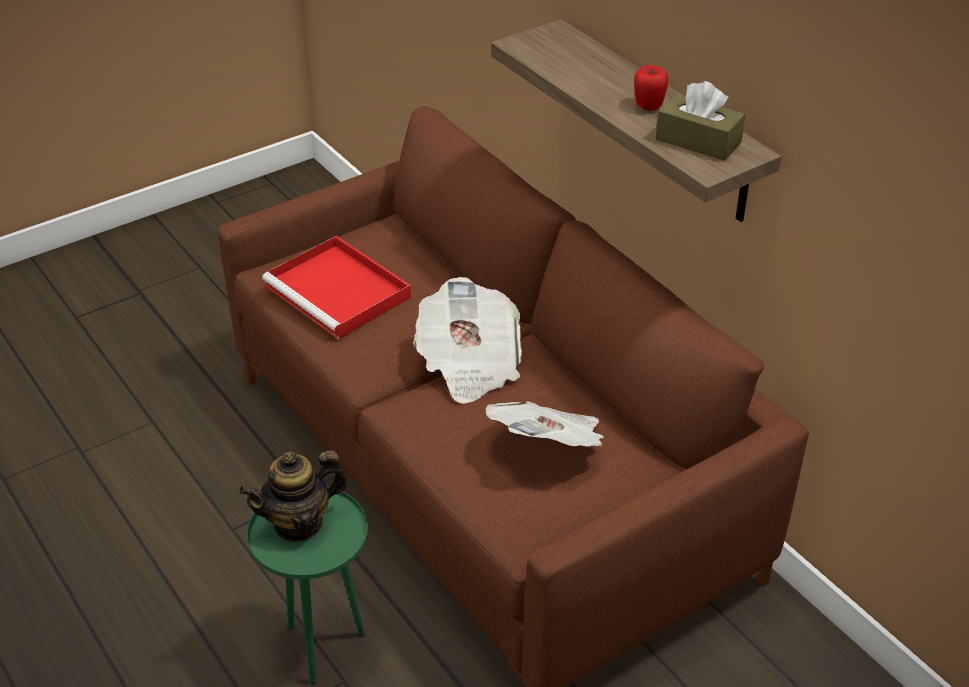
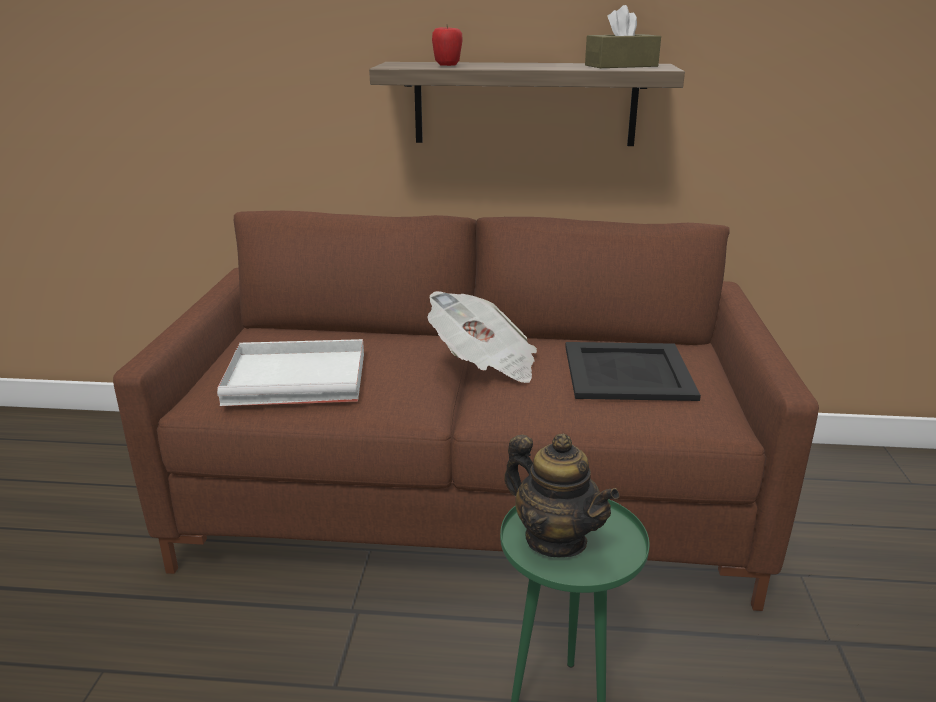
camera: 50 degrees left, 15 degrees down
teapot [239,450,348,542] -> teapot turned 60 degrees counterclockwise [504,434,619,558]
red tray [262,236,411,339] -> white tray [217,339,364,406]
newspaper [486,401,604,446] -> black tray [565,342,701,401]
apple [634,65,668,111] -> apple moved to [432,25,463,66]

